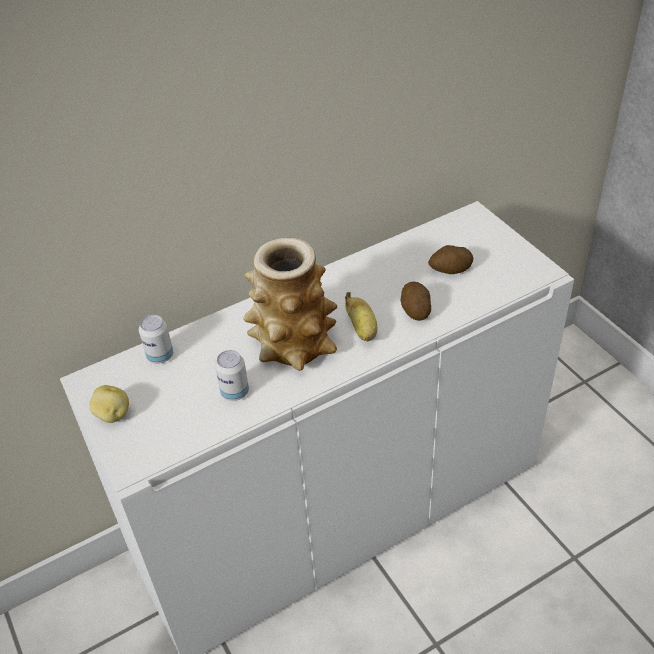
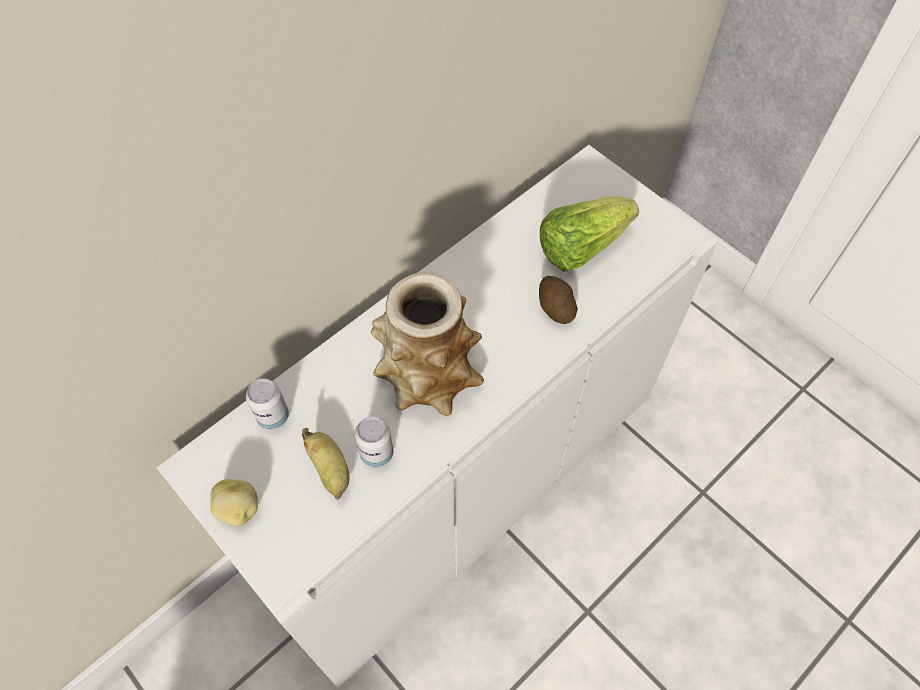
camera: 15 degrees left, 15 degrees up
banana [345,292,377,342] -> banana moved to [302,428,350,500]
potato [428,245,473,274] -> lettuce [540,196,639,272]

